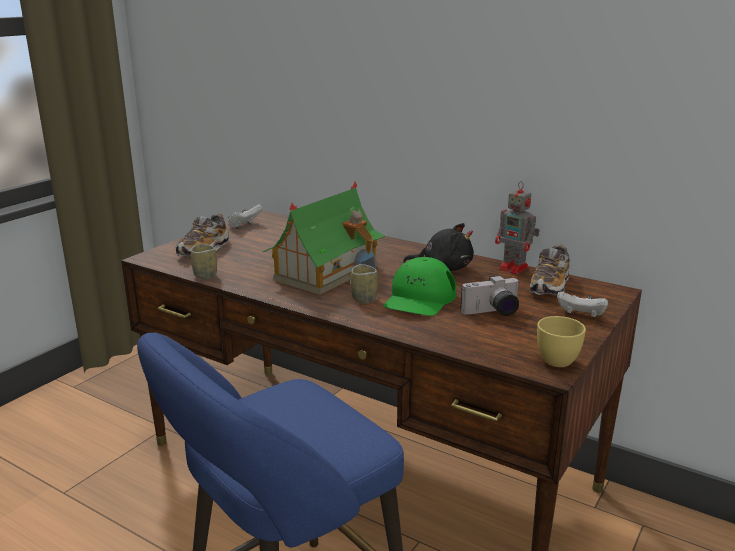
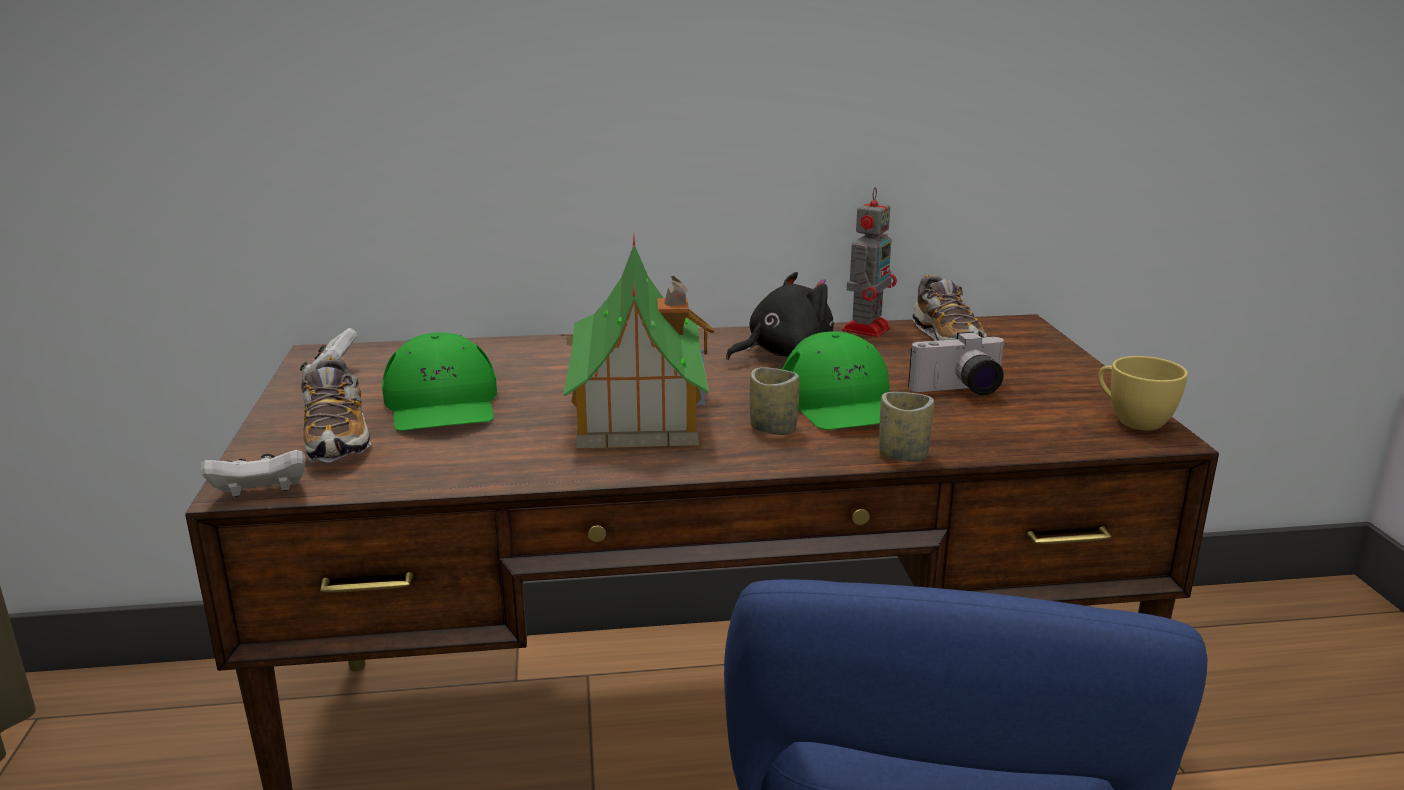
camera: 40 degrees left, 0 degrees up
cup [191,244,217,279] -> cup moved to [879,392,934,461]
camera [460,275,520,316] -> camera turned 45 degrees clockwise [908,332,1006,395]
toy robot [495,181,540,275] -> toy robot turned 60 degrees counterclockwise [842,187,897,337]
white game controller [557,291,608,317] -> white game controller moved to [201,450,305,497]
none -> green cap [382,332,497,431]

